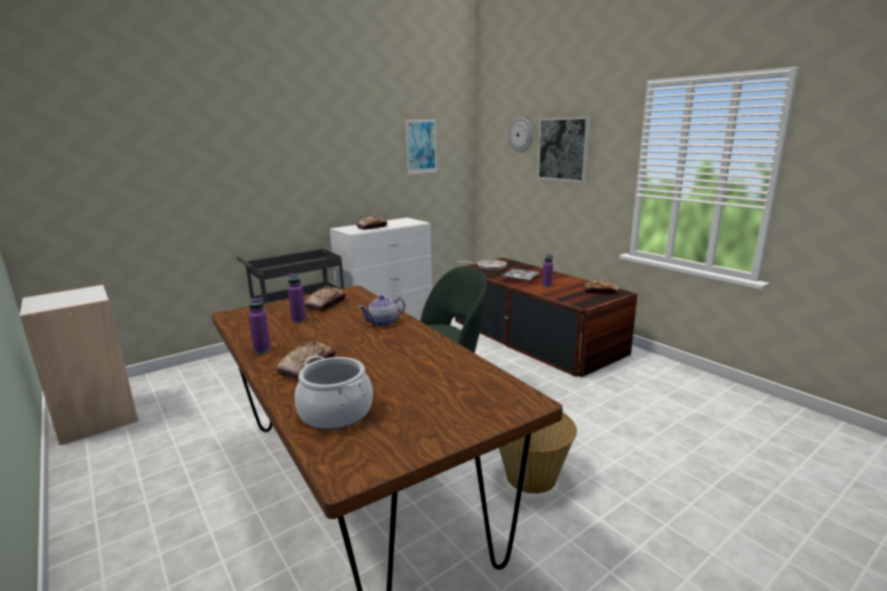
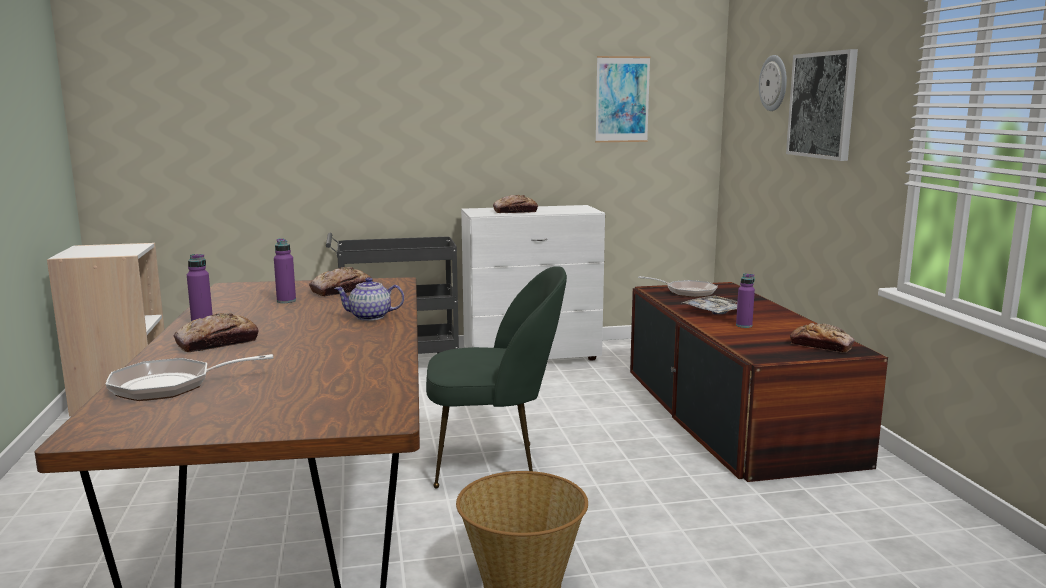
camera: 25 degrees right, 5 degrees down
cooking pot [295,355,373,430] -> frying pan [106,354,273,401]

